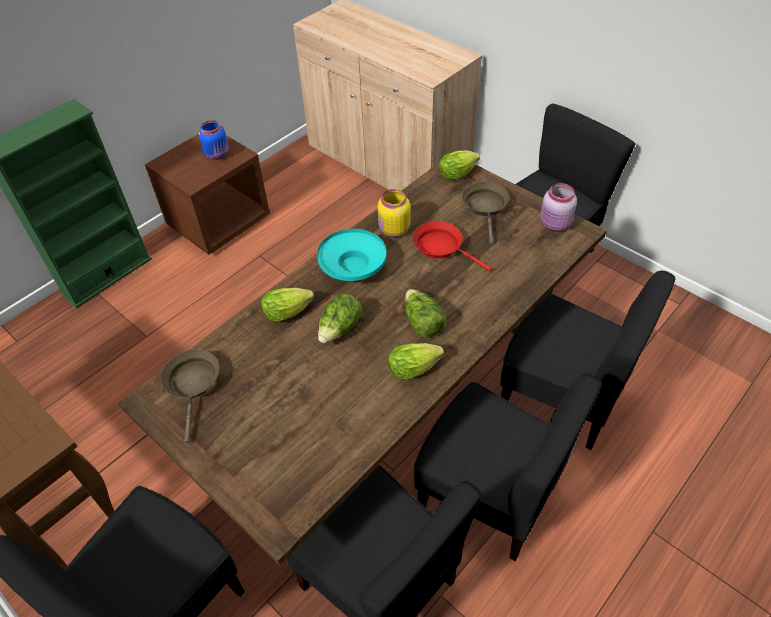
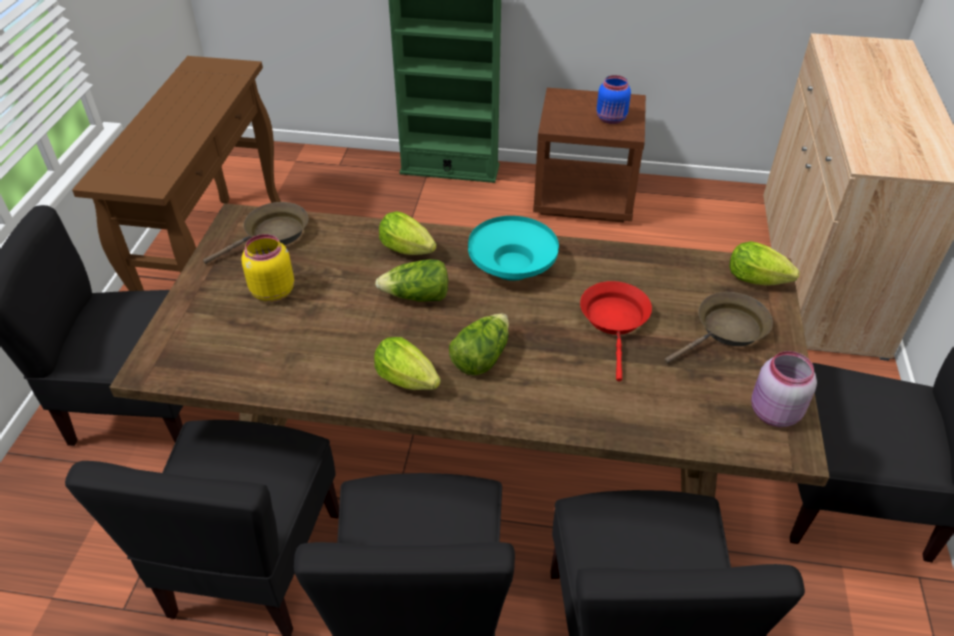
camera: 55 degrees right, 5 degrees down
yellow jar [378,189,411,237] -> yellow jar moved to [241,234,294,302]

